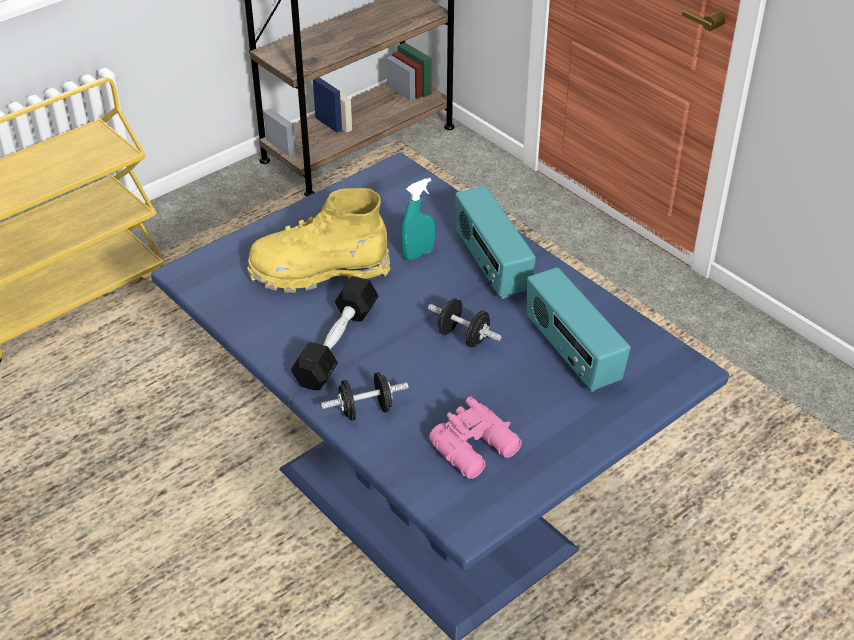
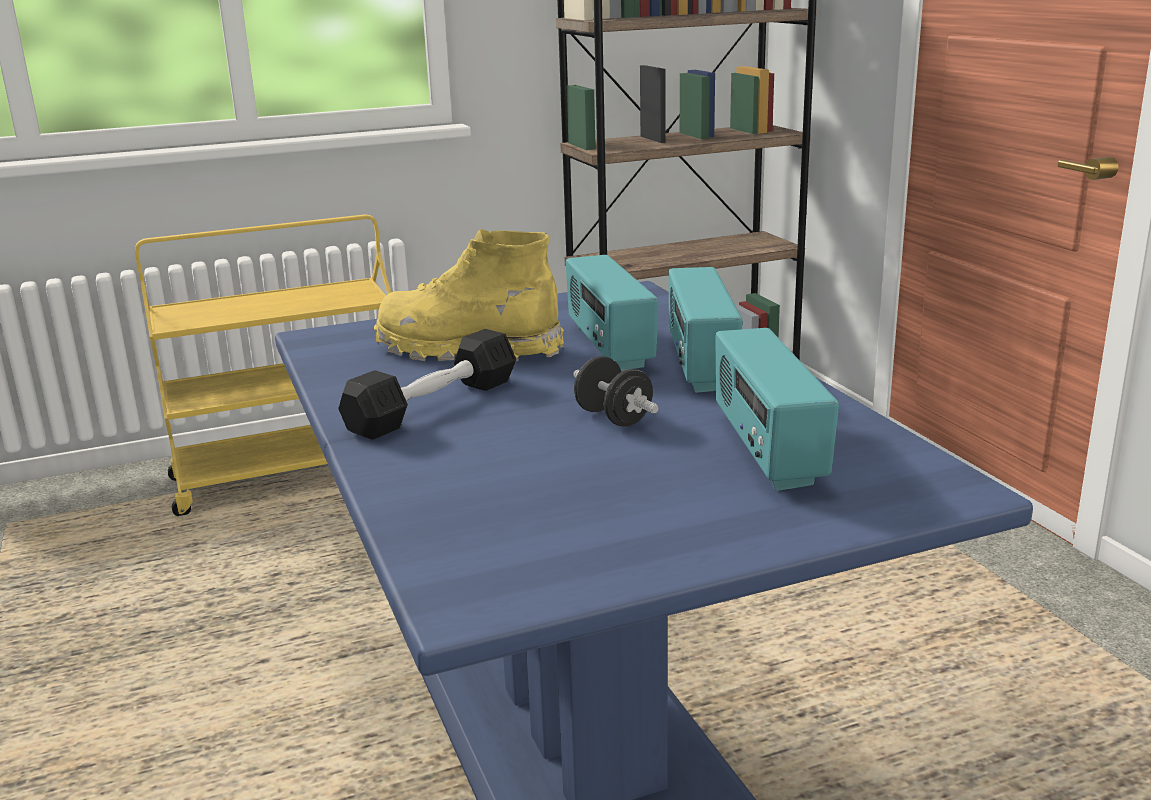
camera: 20 degrees right, 20 degrees down
black dumbbell [321,372,409,421] -> none
turquoise spray bottle [401,178,435,260] -> radio [566,255,658,371]
pink binoculars [429,397,522,479] -> none

